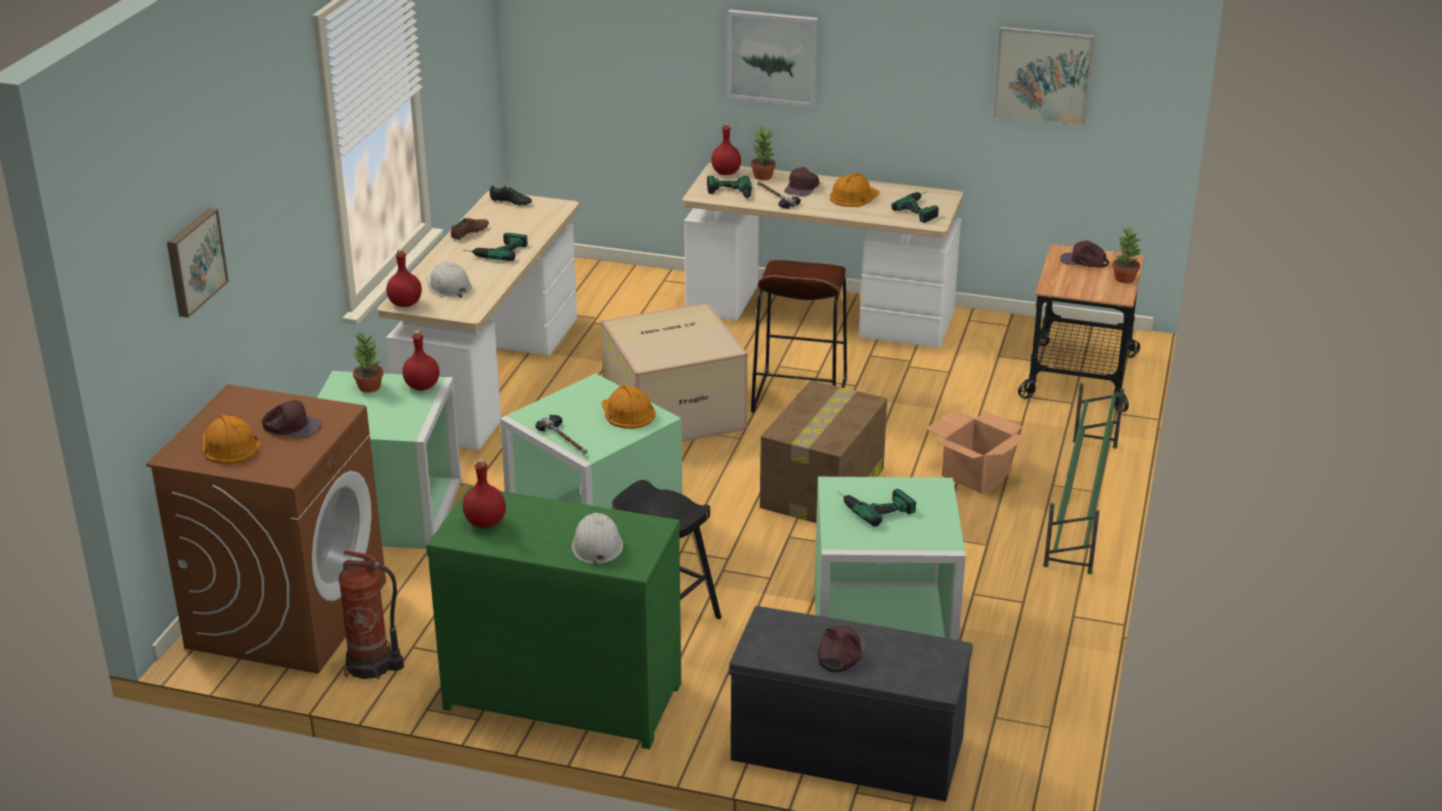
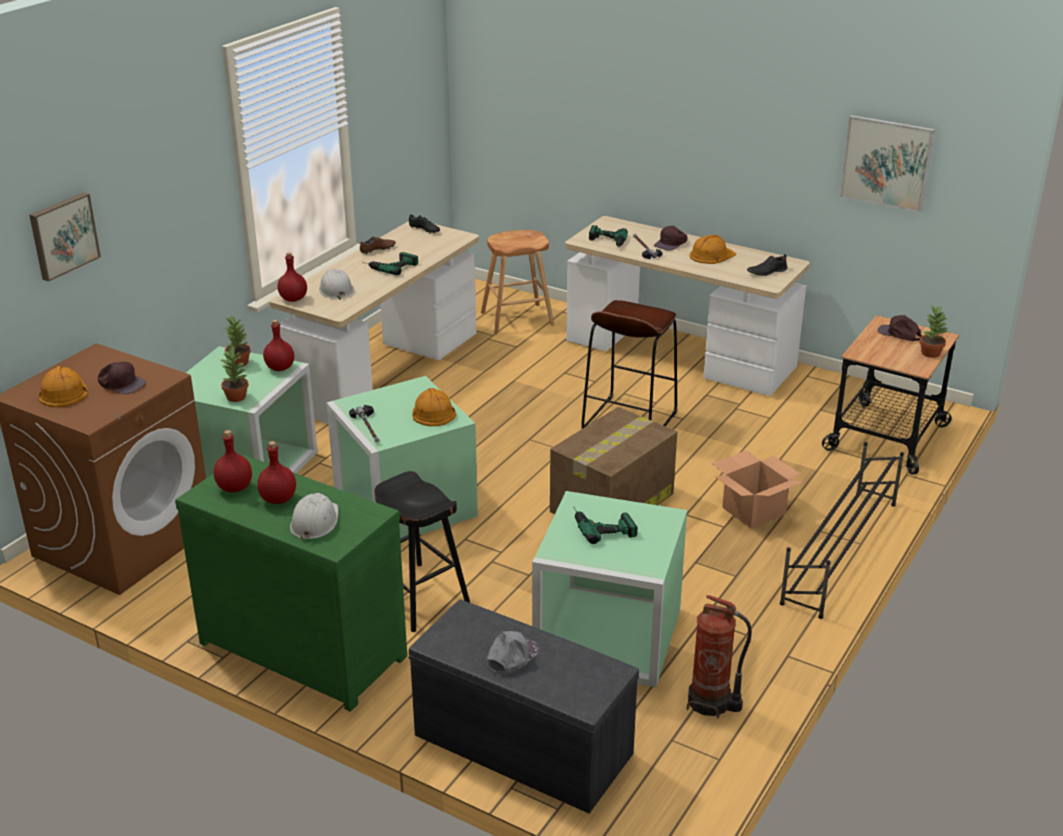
camera: 15 degrees right, 0 degrees up
fire extinguisher [338,551,404,680] -> fire extinguisher moved to [687,595,752,718]
cardboard box [601,303,748,442] -> none
red bottle [711,123,741,175] -> red bottle moved to [257,441,296,504]
picture [728,9,818,107] -> none
potted plant [751,125,776,180] -> potted plant moved to [220,347,249,402]
brown cap [818,626,866,672] -> grey cap [486,631,539,675]
power drill [891,192,939,223] -> black shoe [747,254,788,276]
green shoe rack [1043,383,1124,574] -> black shoe rack [780,442,904,619]
none -> brown stool [481,230,554,334]

